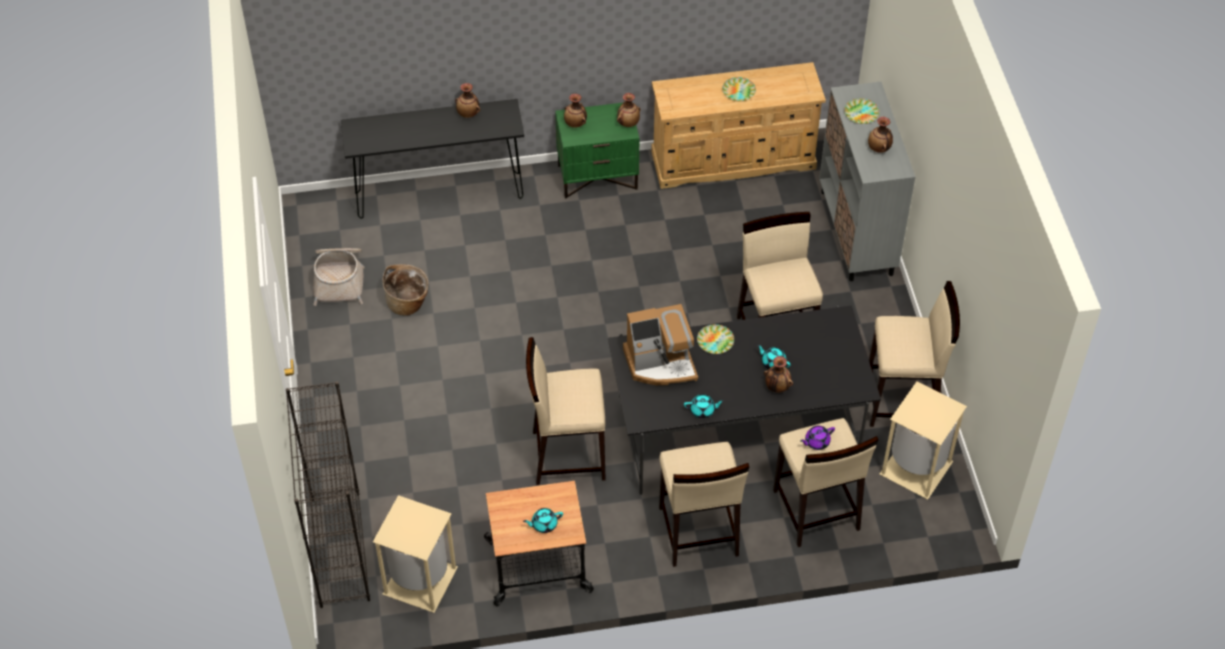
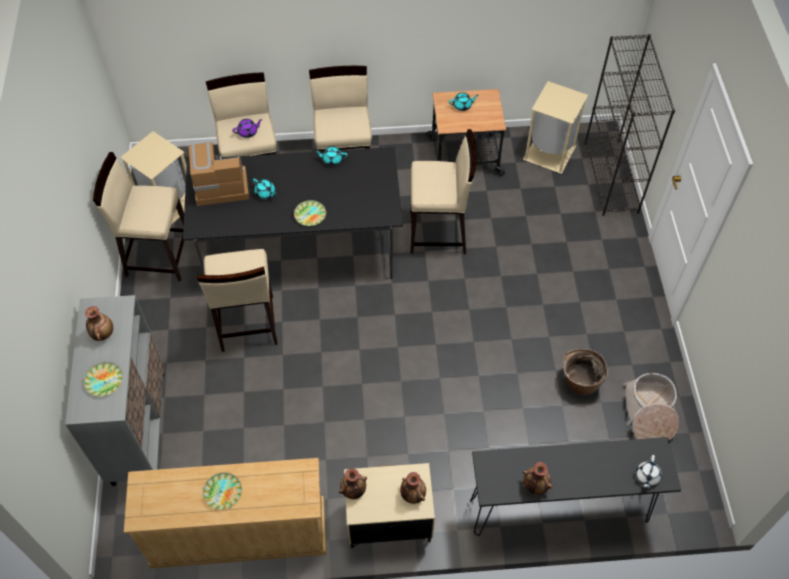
camera: 175 degrees left, 5 degrees up
green nightstand [555,102,639,199] -> beige nightstand [344,463,435,548]
coffee machine [623,304,698,385] -> coffee machine moved to [189,142,249,206]
vase [764,356,793,393] -> none
none -> white teapot [636,455,662,490]

